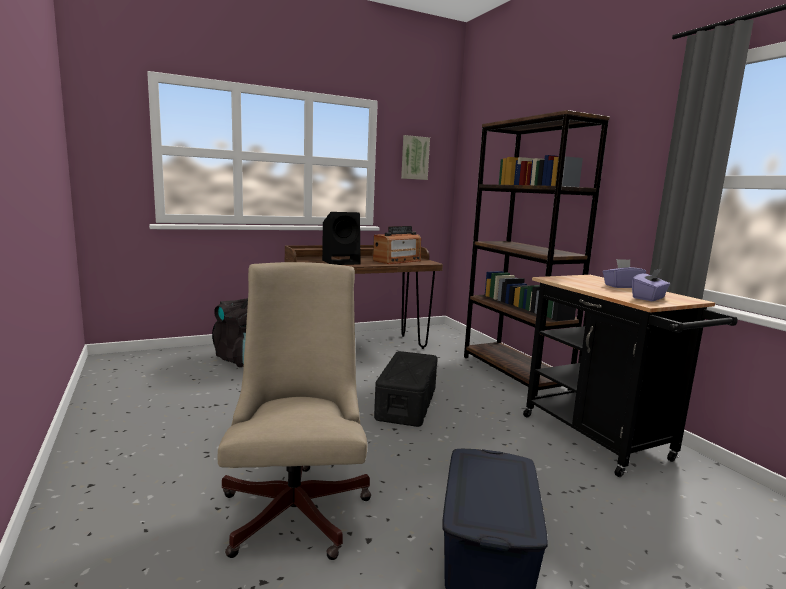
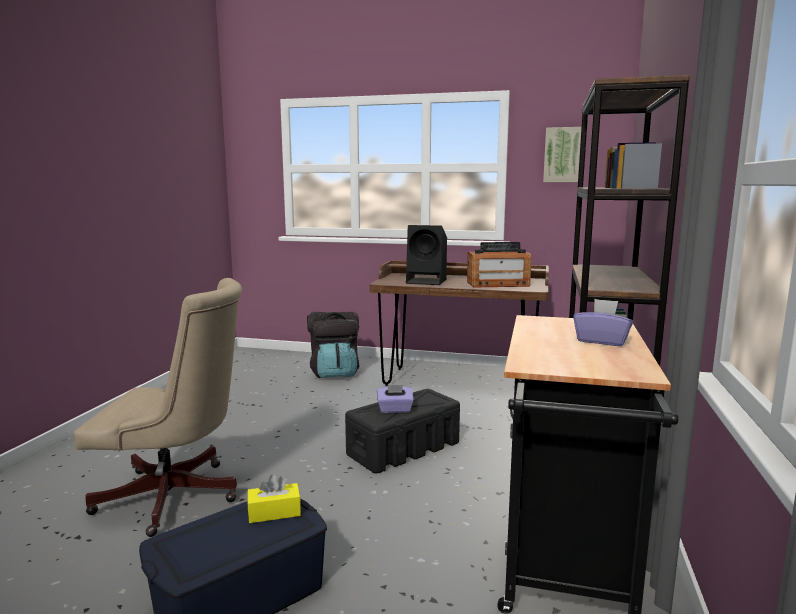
camera: 40 degrees right, 0 degrees up
beige office chair [218,262,371,560] -> beige office chair turned 60 degrees clockwise [74,278,242,537]
purple tissue box [632,269,670,301] -> purple tissue box moved to [377,385,414,413]
none -> yellow tissue box [247,474,301,523]

